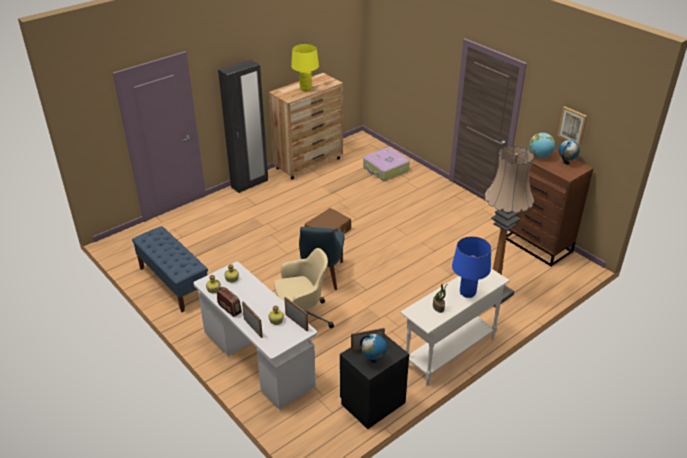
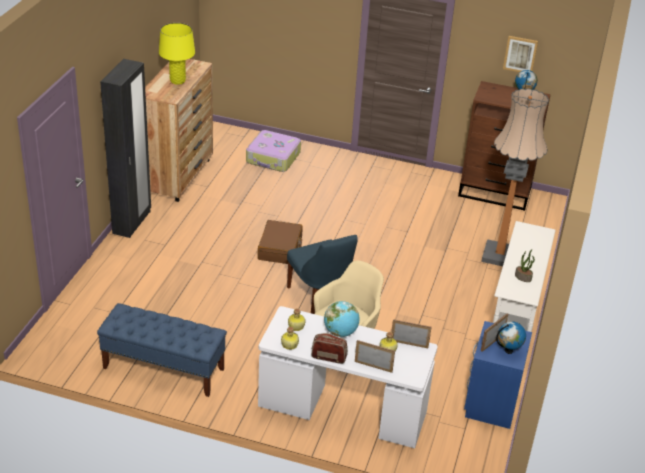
camera: 35 degrees left, 0 degrees up
black nightstand [340,335,409,429] -> blue nightstand [464,321,532,429]
blue table lamp [452,236,491,298] -> none
globe [529,133,555,158] -> globe moved to [324,301,360,337]

